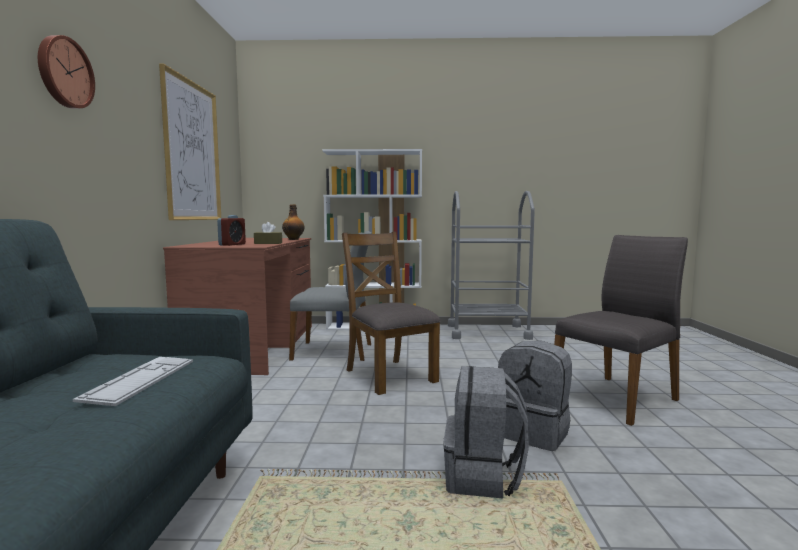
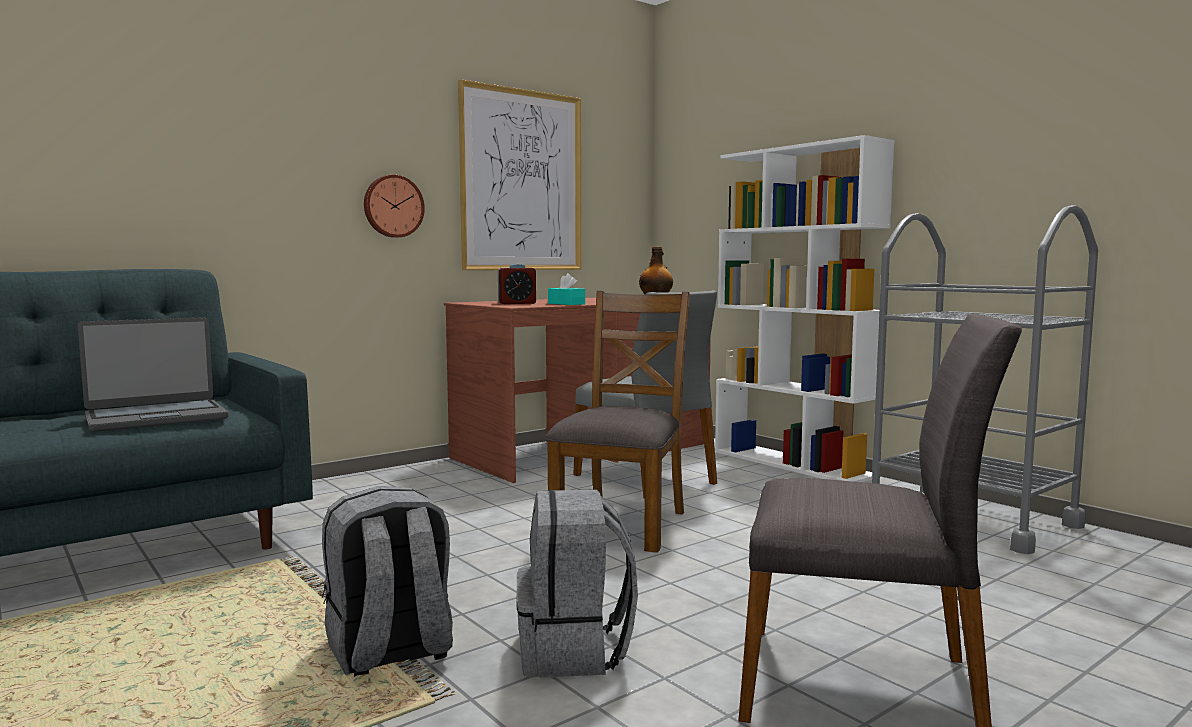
camera: 50 degrees right, 0 degrees up
wall clock [38,35,95,108] -> wall clock moved to [364,175,425,238]
keyboard [73,357,193,406] -> laptop [78,317,229,432]
brown tissue box [254,222,282,244] -> turquoise tissue box [548,273,585,305]

